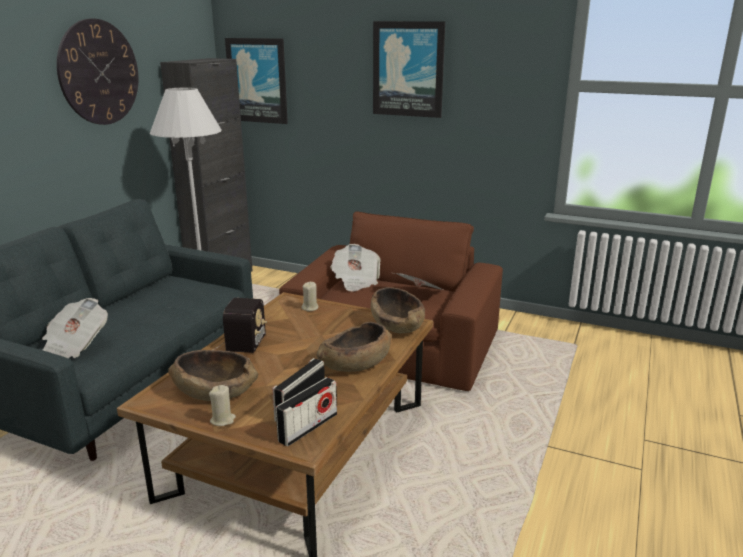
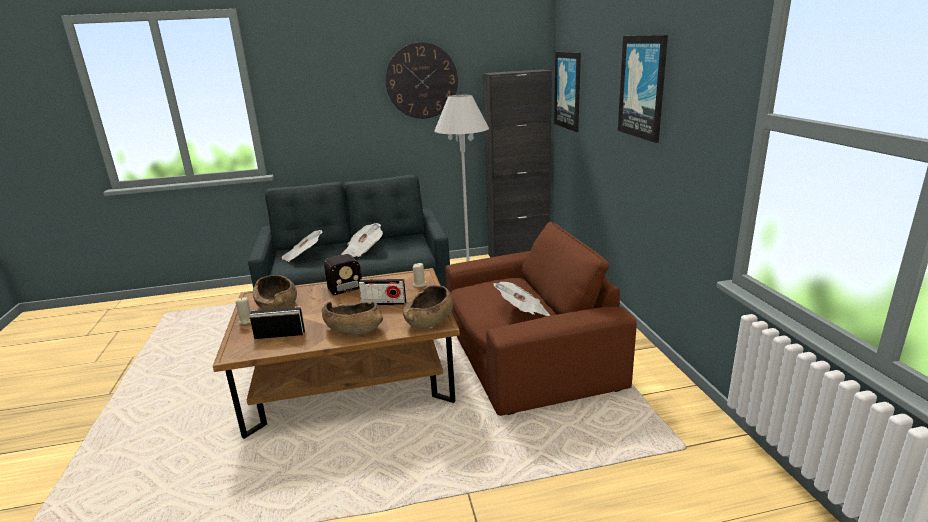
camera: 55 degrees right, 0 degrees up
radio [276,377,337,447] -> radio moved to [359,279,406,305]
newspaper [330,244,381,292] -> newspaper moved to [341,223,383,257]

